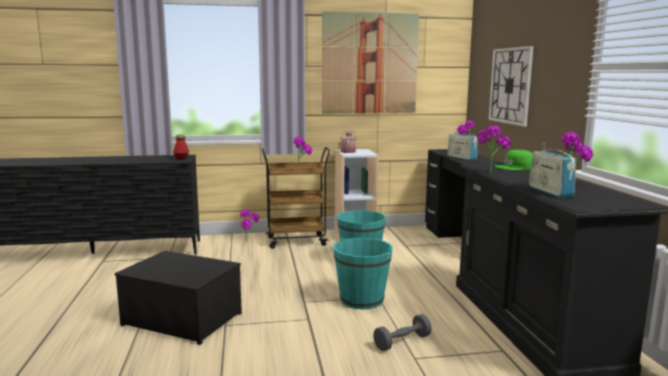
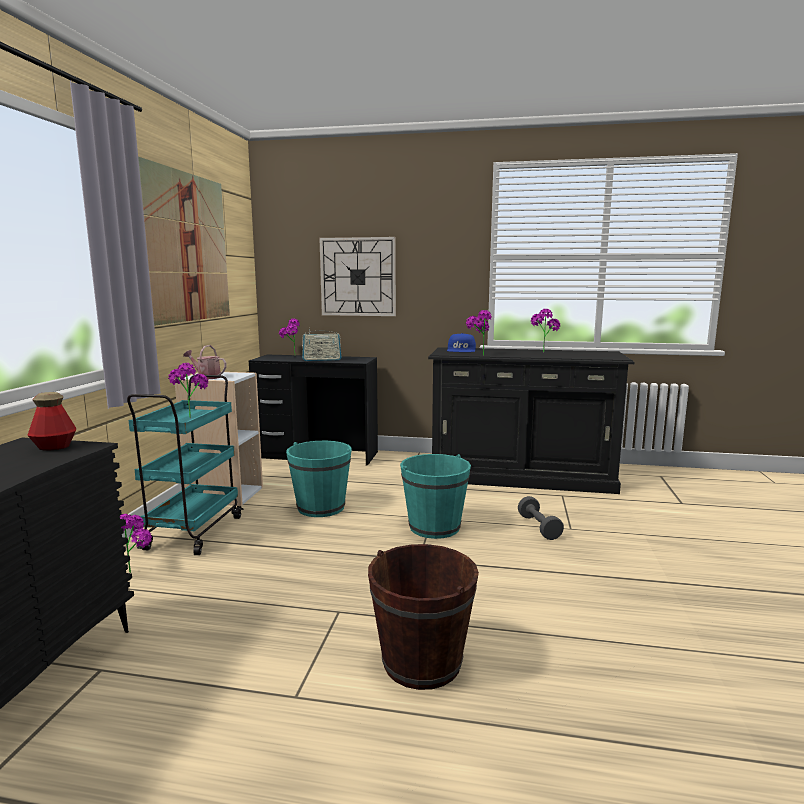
camera: 70 degrees left, 0 degrees up
storage box [114,251,242,345] -> brown bucket [368,544,479,690]
brown cart [262,147,330,249] -> turquoise cart [127,375,244,555]
green cap [495,150,533,170] -> blue cap [447,333,476,352]
radio [529,143,576,198] -> none

